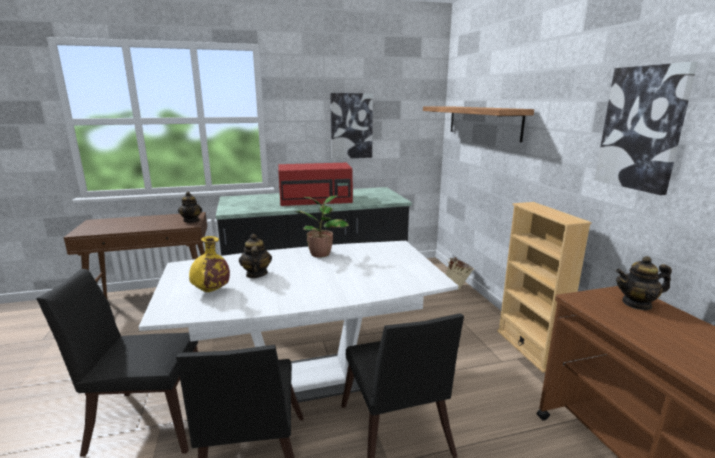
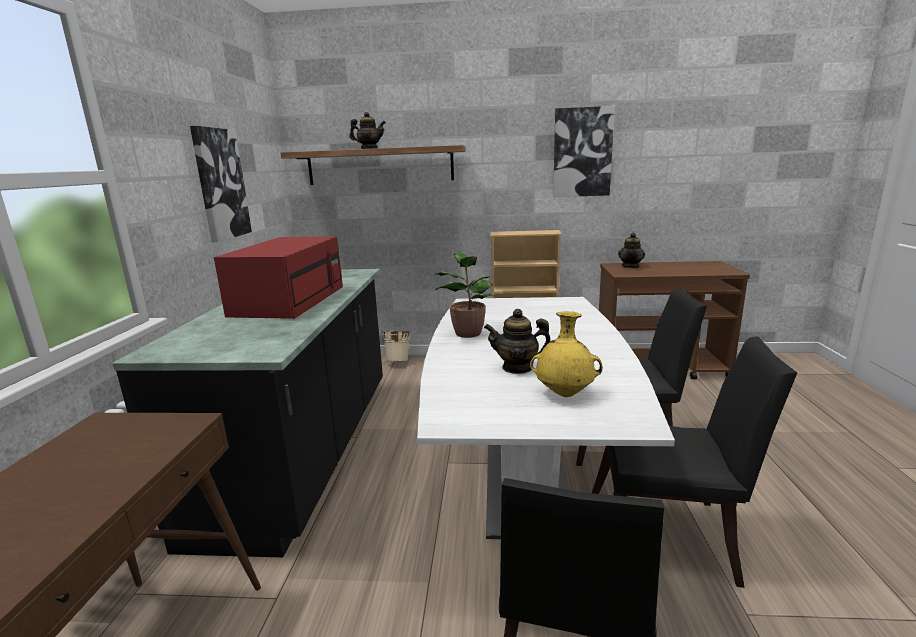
camera: 70 degrees left, 0 degrees up
teapot [178,192,202,223] -> teapot moved to [349,112,386,149]

